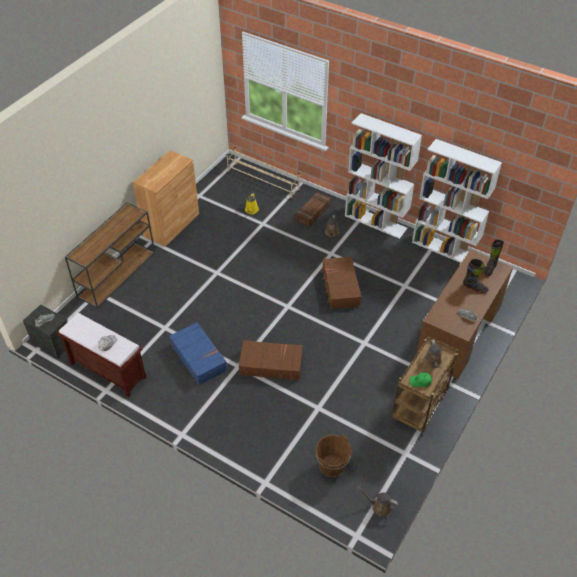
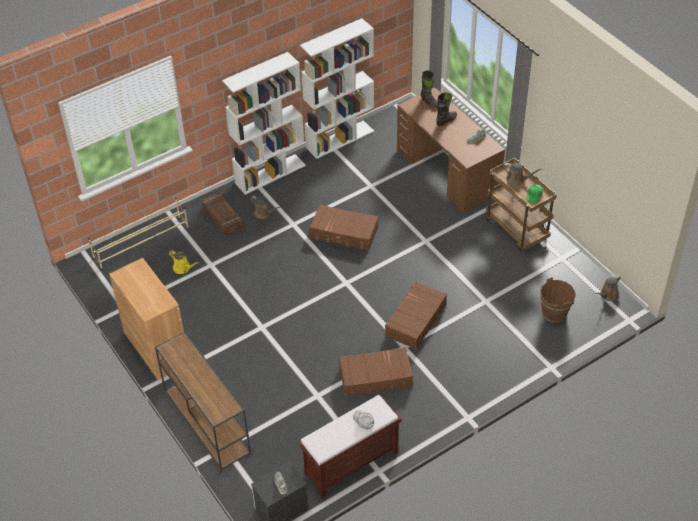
camera: 65 degrees left, 0 degrees up
blue suitcase [169,322,227,385] -> brown suitcase [339,347,413,397]

